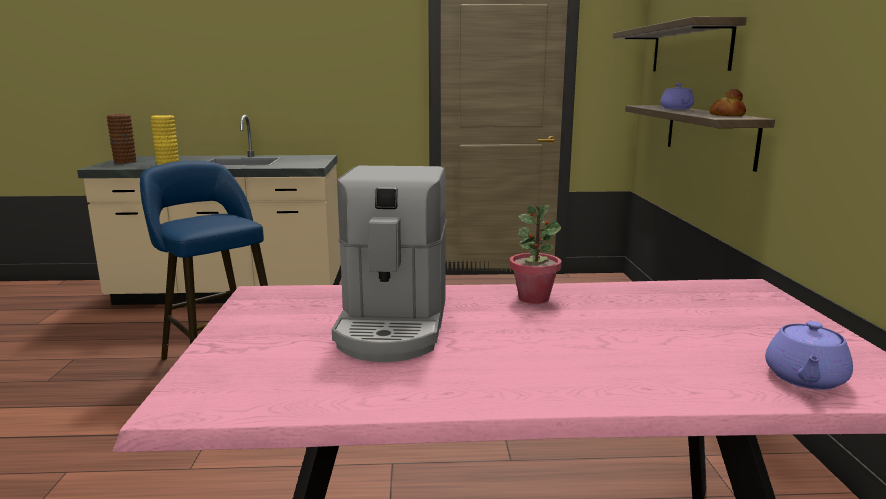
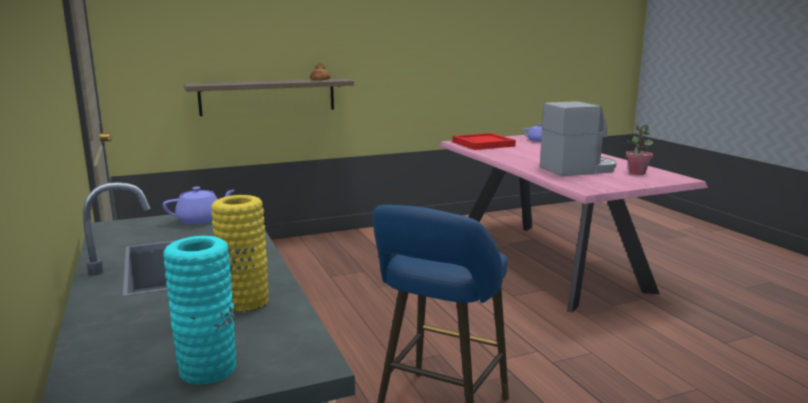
camera: 110 degrees left, 0 degrees up
brown vase [107,114,136,164] -> turquoise vase [163,236,236,385]
potted plant [510,205,562,304] -> potted plant moved to [626,125,653,175]
shelf [613,17,747,71] -> none
purple teapot [660,83,694,109] -> purple teapot moved to [163,186,235,224]
none -> red tray [452,133,516,150]

